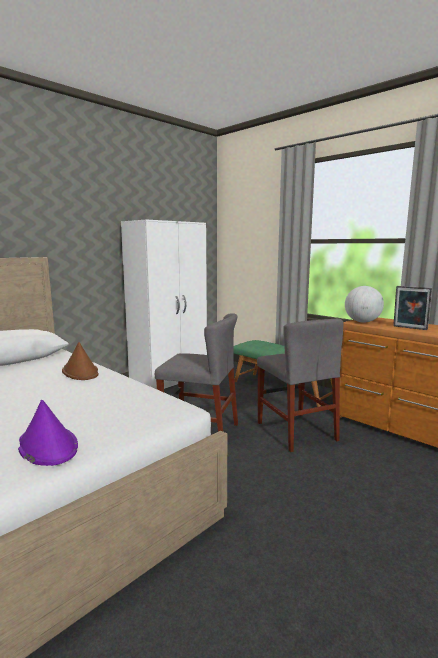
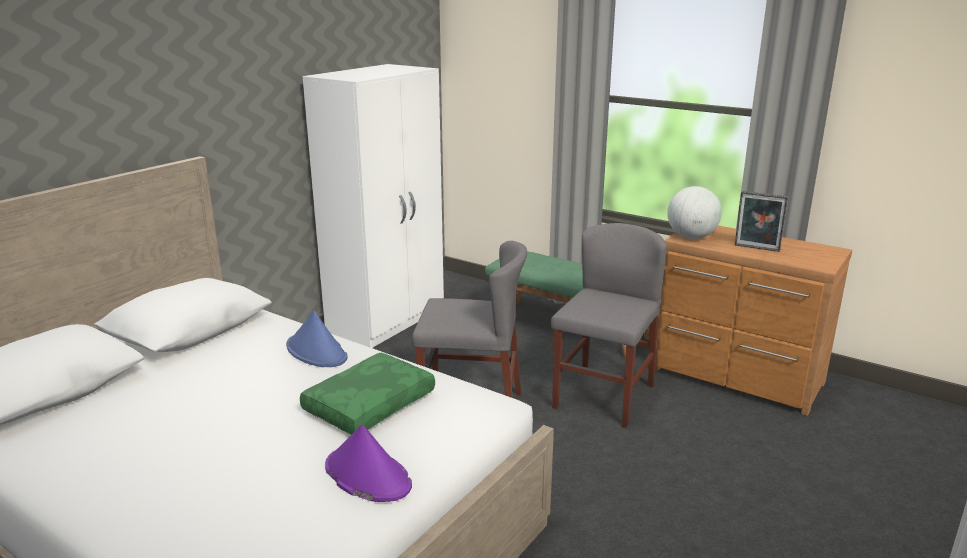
camera: 10 degrees left, 10 degrees up
brown hat [62,342,99,380] -> blue hat [286,311,348,367]
grey chair [257,319,343,452] -> grey chair turned 120 degrees counterclockwise [551,223,667,428]
none -> green pillow [300,353,435,435]

